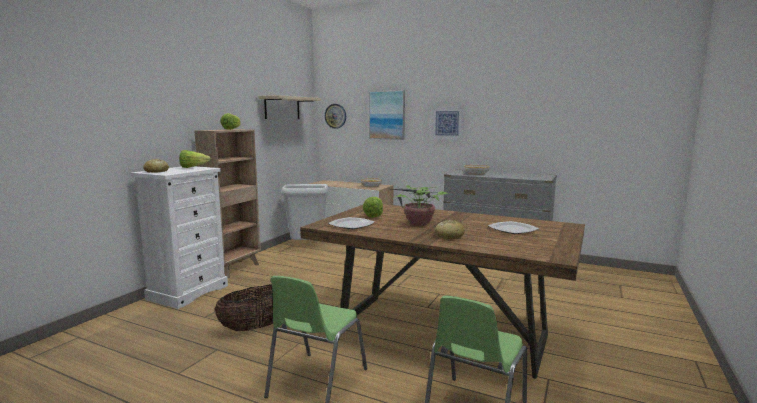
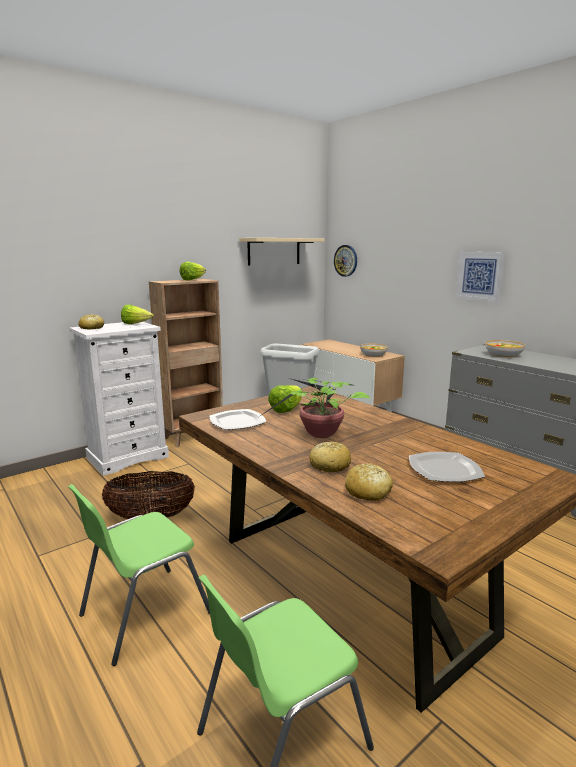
camera: 25 degrees right, 5 degrees up
picture [369,90,405,140] -> none
none -> bread [345,463,393,501]

